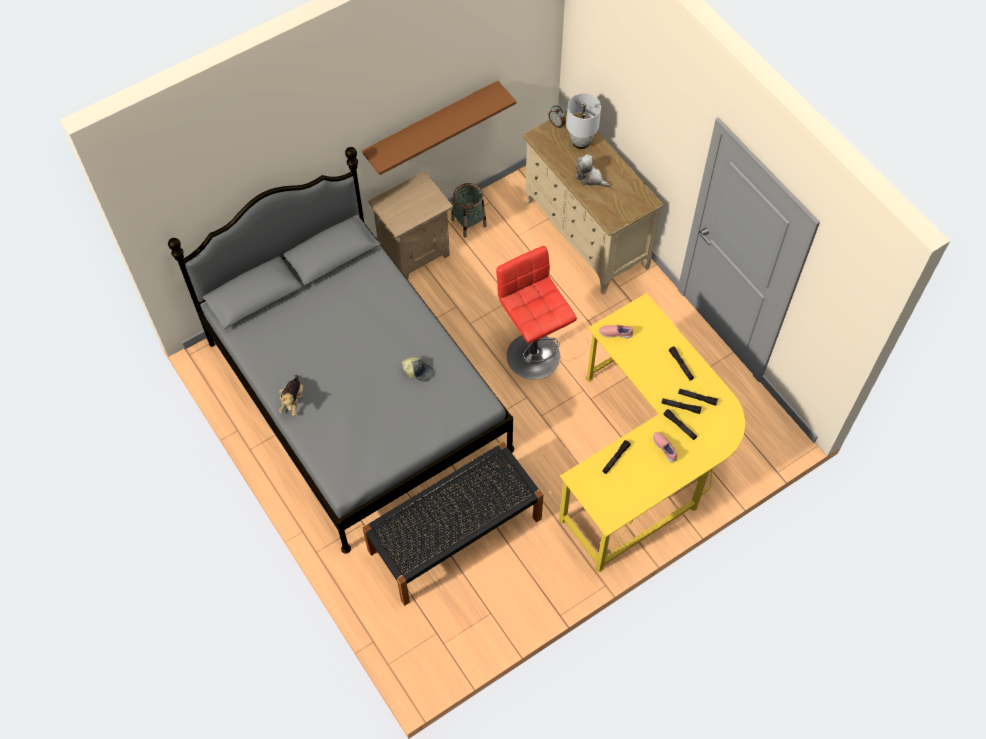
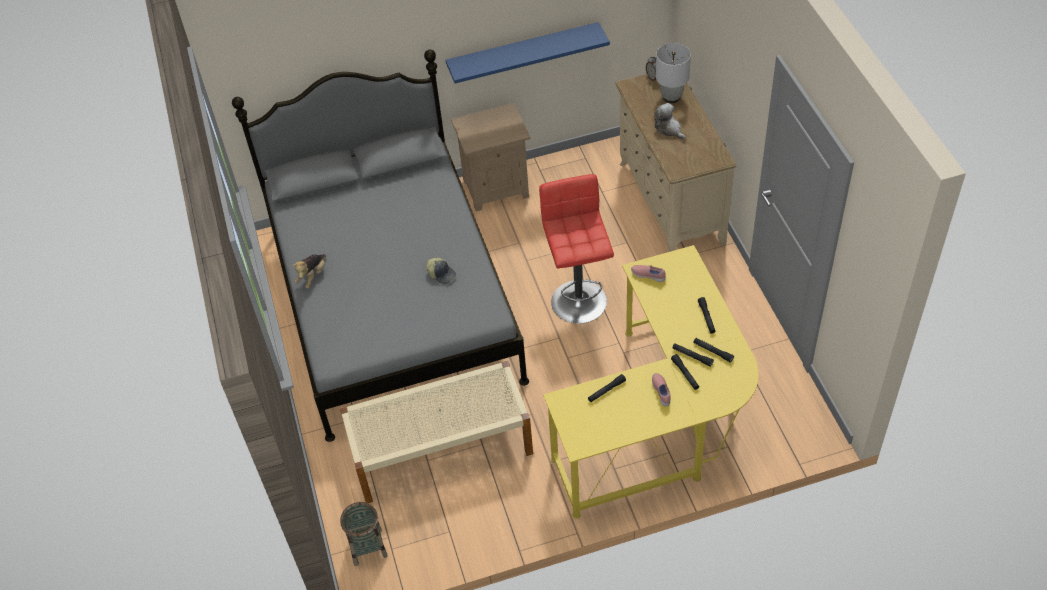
camera: 20 degrees right, 10 degrees down
brown shelf [362,81,516,175] -> blue shelf [446,22,610,84]
black bench [362,441,543,606] -> beige bench [340,360,533,503]
basket [451,183,487,238] -> basket moved to [340,502,388,566]

